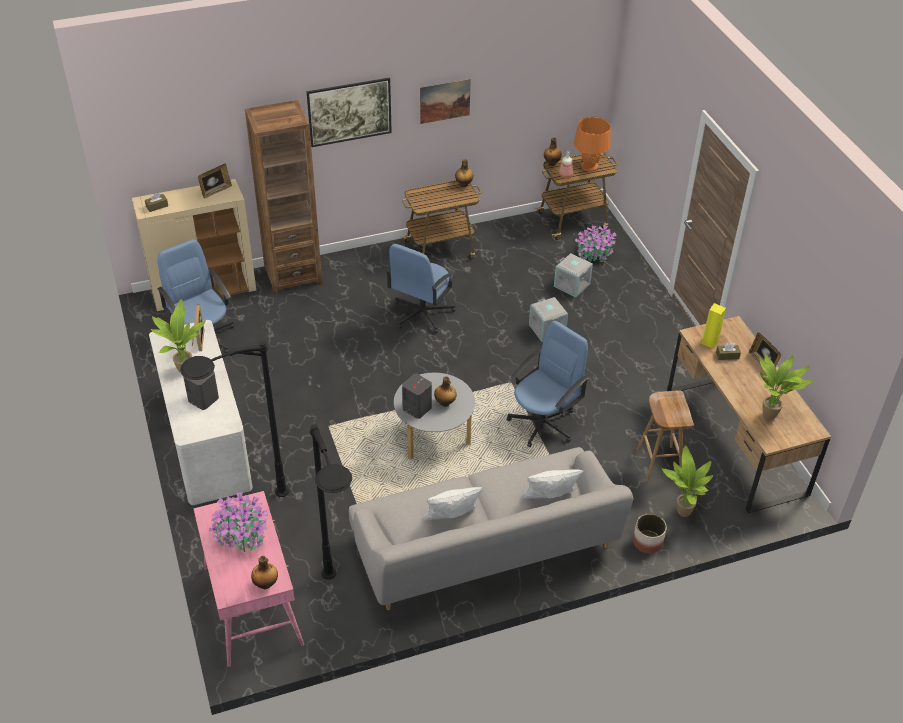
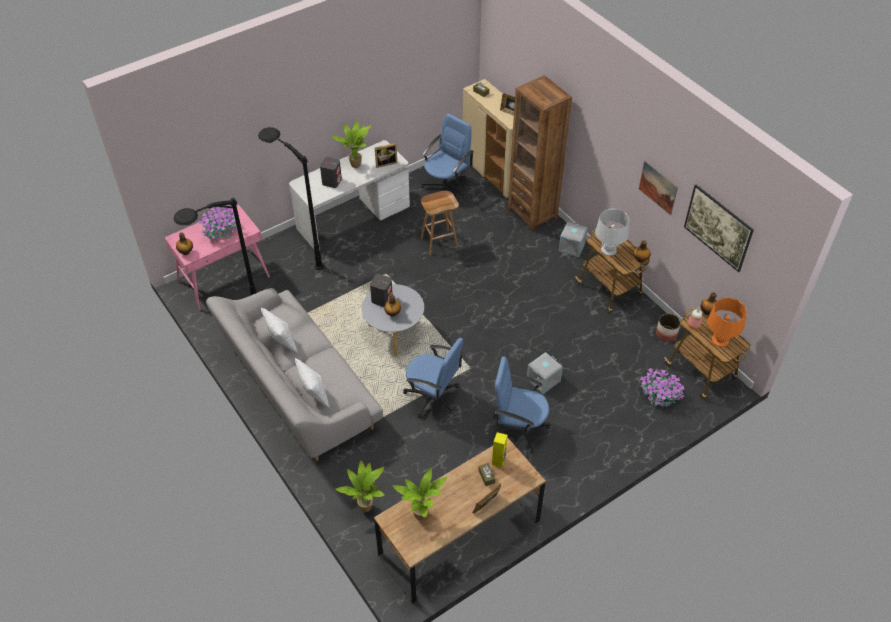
camera: 75 degrees right, 5 degrees up
picture [306,77,392,147] -> picture moved to [684,185,754,272]
blue office chair [386,244,456,333] -> blue office chair moved to [493,356,550,453]
grey storage box [554,253,593,298] -> grey storage box moved to [559,222,588,257]
planter [633,514,667,553] -> planter moved to [656,313,680,342]
brown stool [637,390,694,482] -> brown stool moved to [421,191,459,255]
none -> grey table lamp [595,208,629,256]

